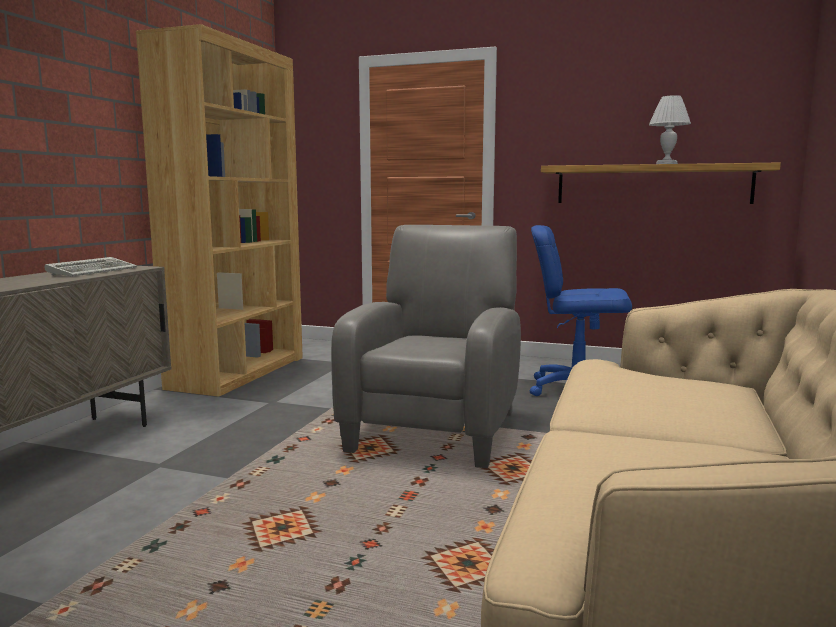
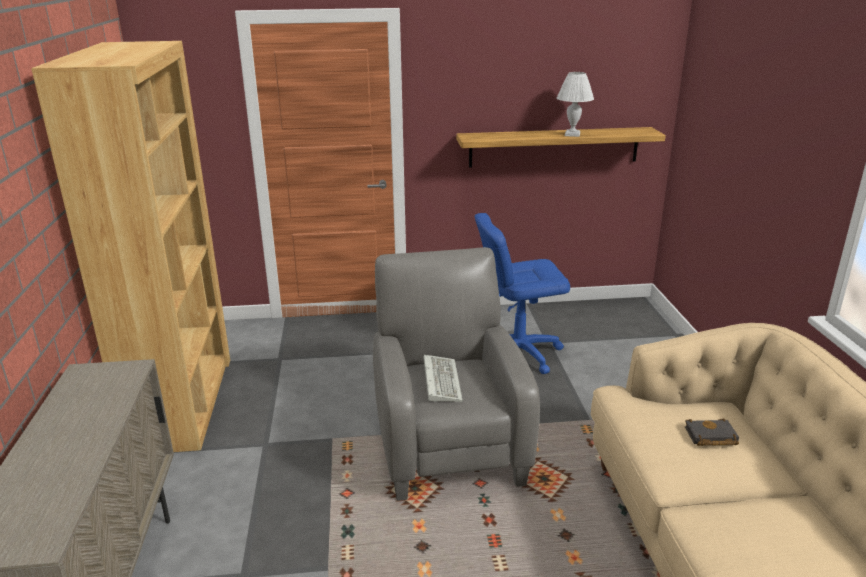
camera: 25 degrees left, 15 degrees up
keyboard [45,257,137,277] -> keyboard moved to [424,355,463,402]
none -> black book [685,419,739,446]

